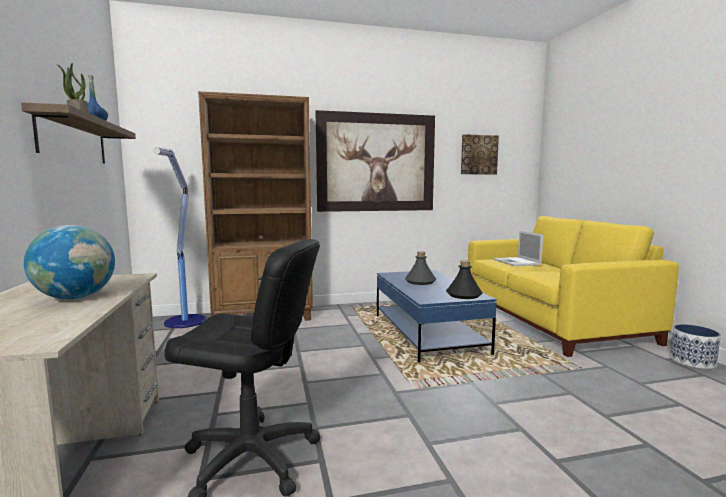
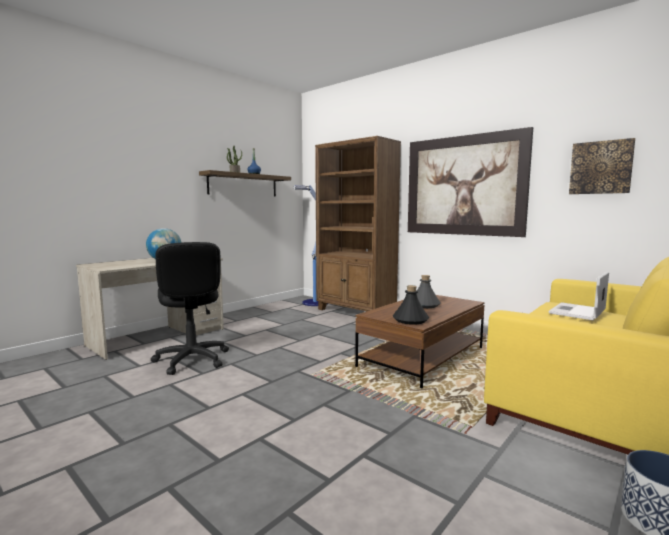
camera: 55 degrees right, 0 degrees up
blue coffee table [377,270,497,363] -> brown coffee table [355,295,485,388]

